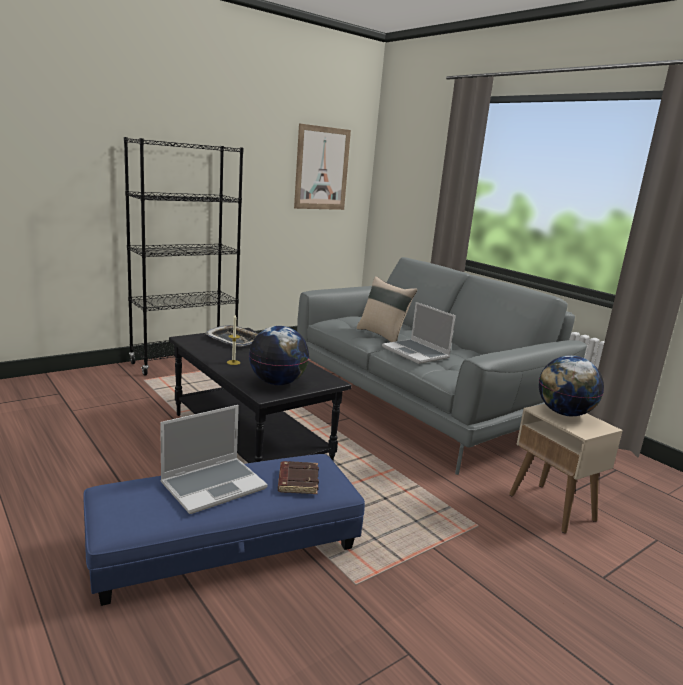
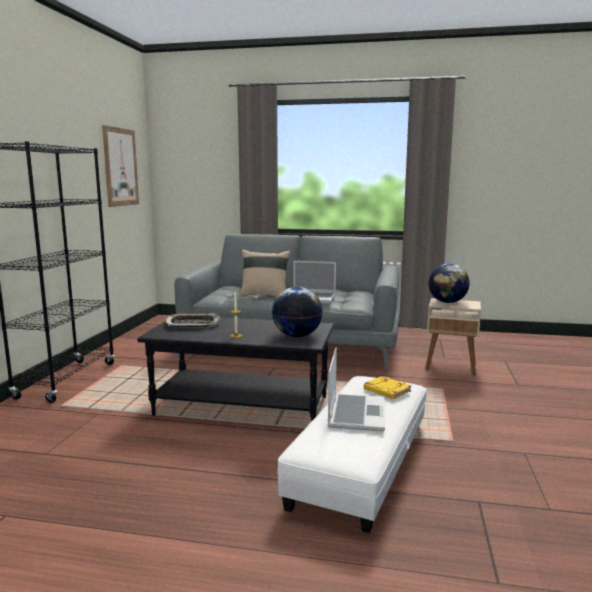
camera: 40 degrees left, 5 degrees down
blue ottoman [83,454,365,606] -> white ottoman [277,376,427,533]
brown book [278,461,319,494] -> yellow book [364,376,411,399]

